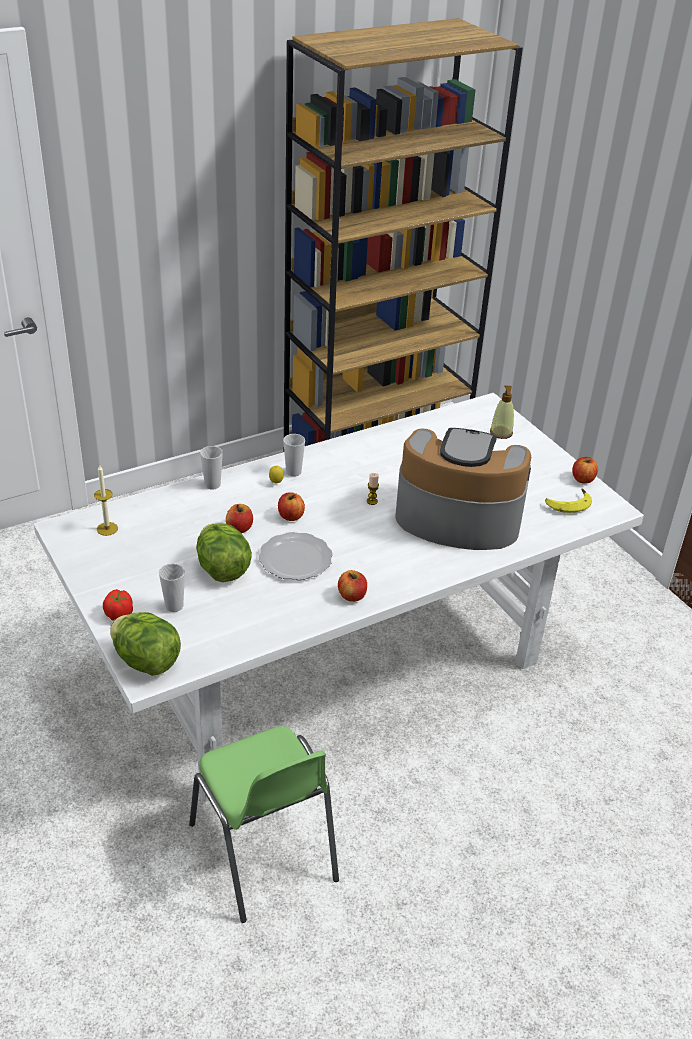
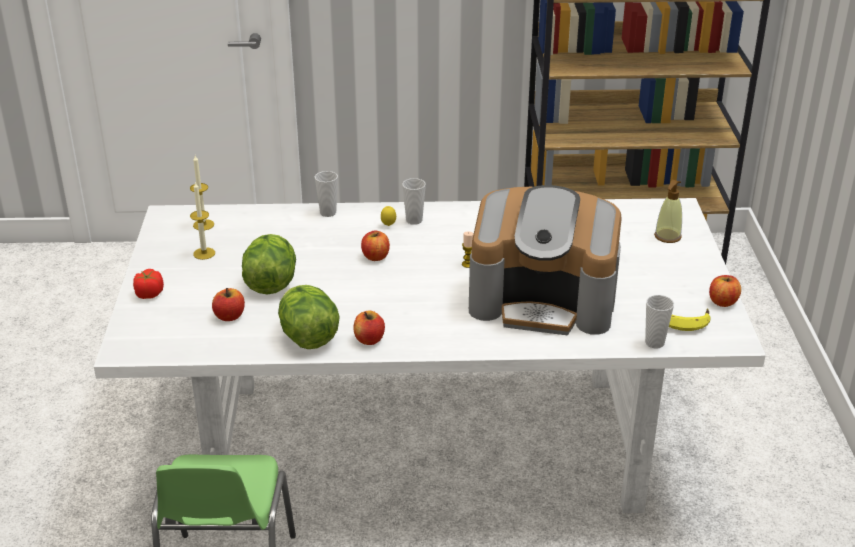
camera: 30 degrees right, 5 degrees down
lettuce [110,612,181,676] -> lettuce moved to [278,285,340,349]
cup [159,563,185,612] -> cup moved to [645,295,674,349]
apple [226,504,253,533] -> apple moved to [212,288,245,321]
plate [259,532,333,580] -> none
coffee machine [395,428,531,550] -> coffee machine turned 150 degrees clockwise [469,185,622,336]
none -> candle [190,181,215,260]

